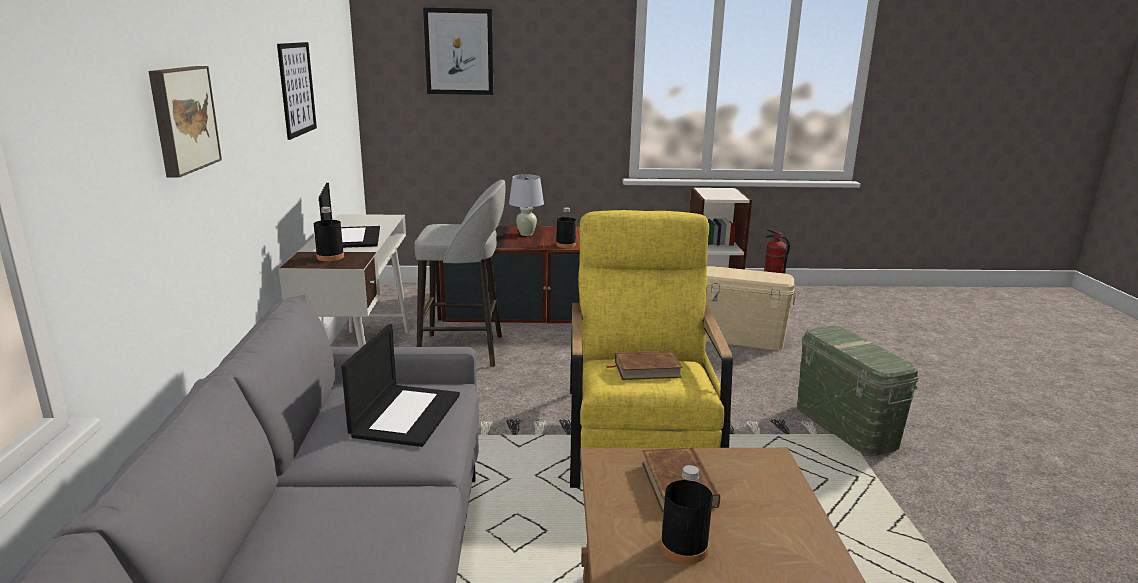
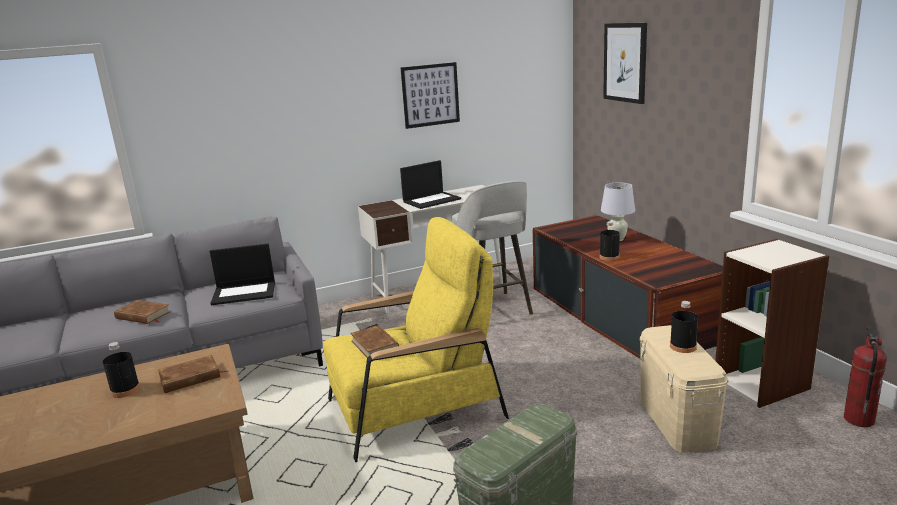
camera: 70 degrees right, 0 degrees up
picture [148,66,222,178] -> none
black bottle [314,207,344,261] -> black bottle moved to [670,301,698,353]
none -> brown book [114,300,170,324]

